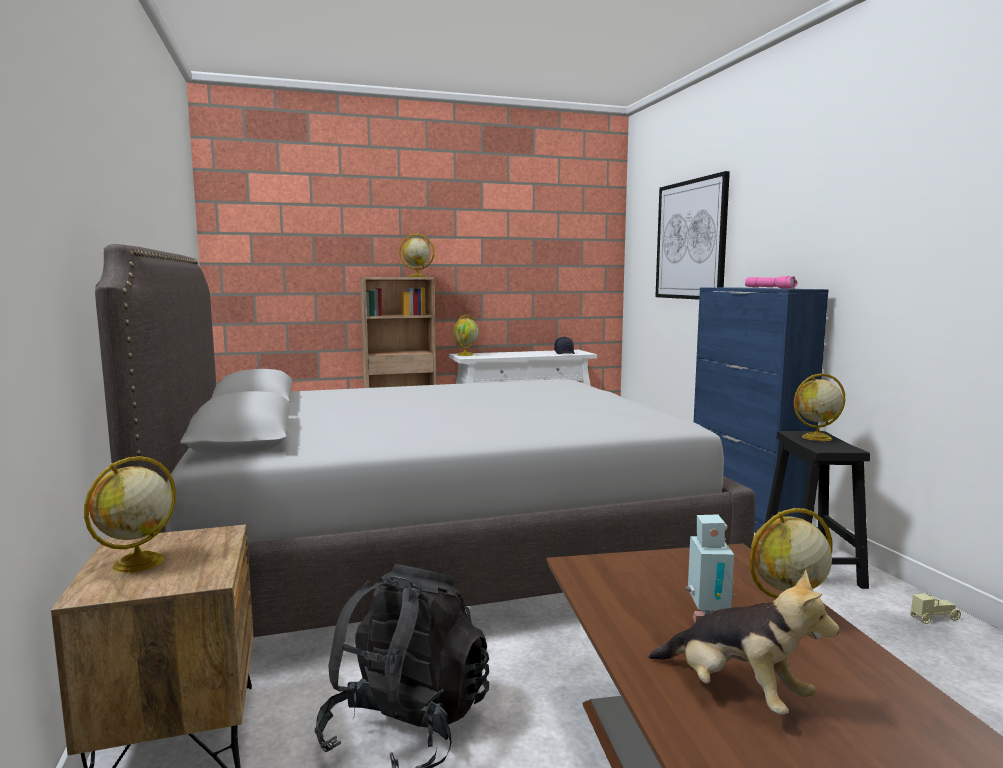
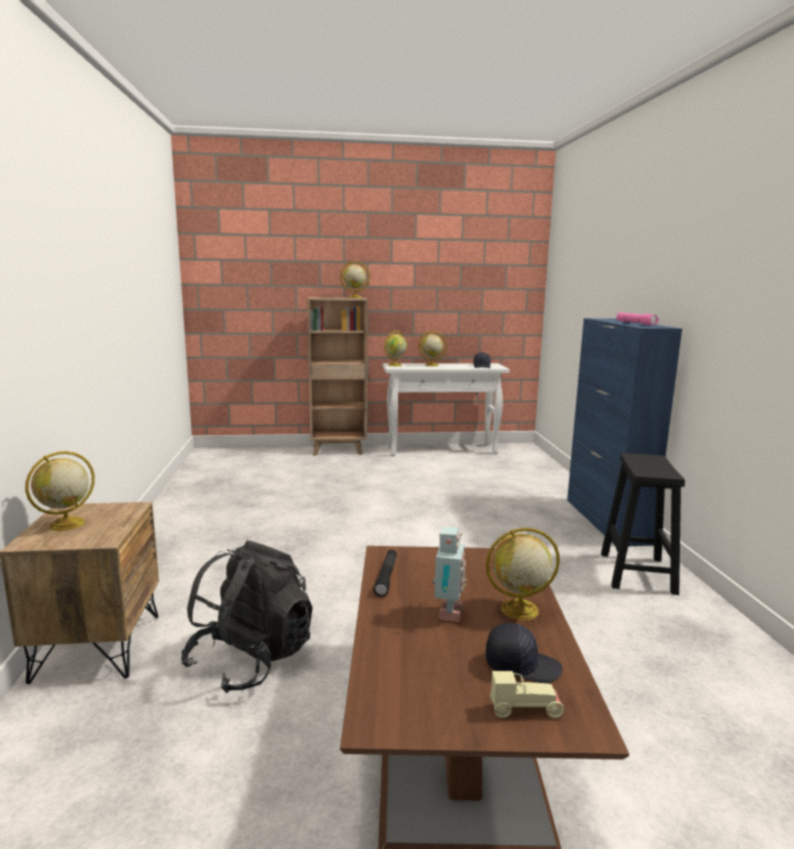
camera: 10 degrees right, 5 degrees up
grey bed [95,244,755,637] -> none
plush toy [648,569,839,714] -> none
picture [655,171,730,300] -> none
globe [794,373,845,441] -> globe moved to [418,331,447,366]
beige toy car [910,593,961,624] -> beige toy car moved to [490,671,564,718]
none -> black flashlight [373,550,397,597]
none -> black cap [486,623,563,683]

